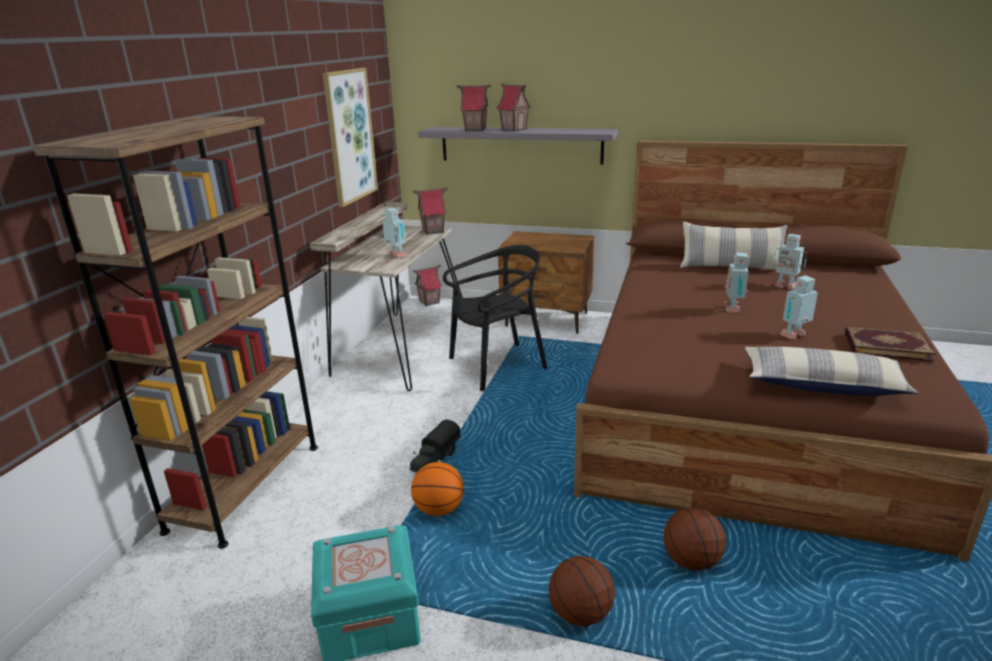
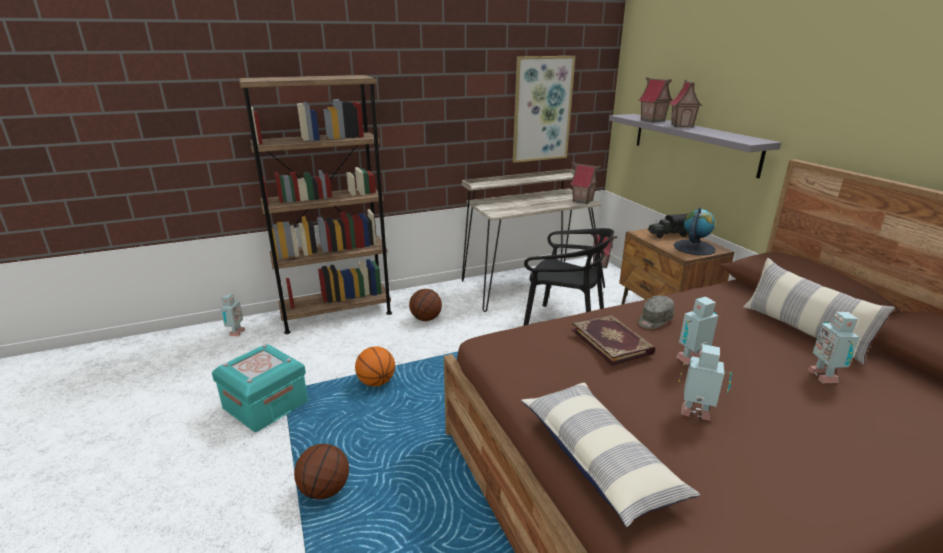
camera: 50 degrees right, 0 degrees up
toy robot [382,208,407,258] -> toy robot moved to [220,294,245,336]
toy truck [409,420,461,473] -> toy truck moved to [648,214,688,238]
basketball [663,508,726,571] -> basketball moved to [409,289,442,321]
book [845,327,936,362] -> book moved to [571,315,655,365]
none -> grey cap [638,295,674,329]
none -> globe [674,208,716,255]

